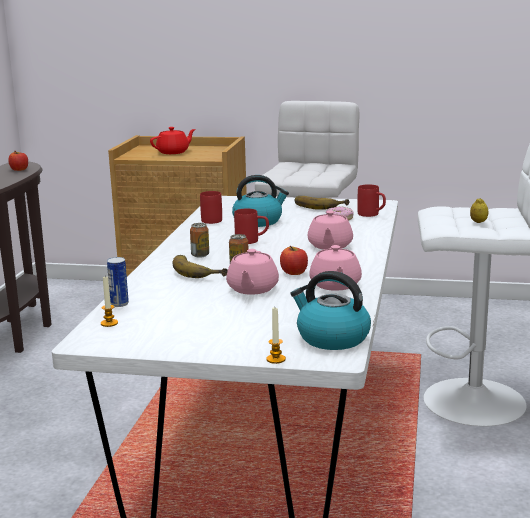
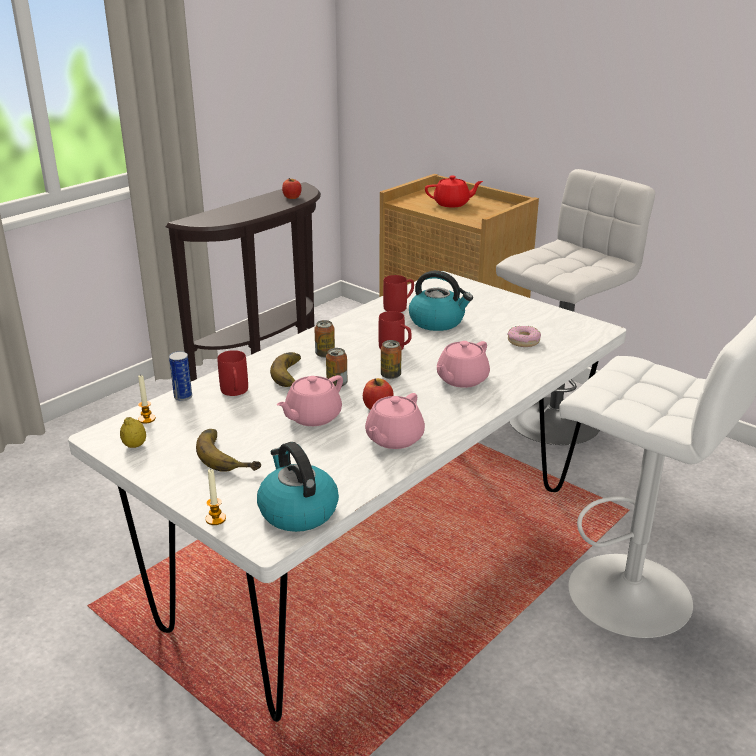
camera: 30 degrees right, 10 degrees up
banana [294,196,350,210] -> banana moved to [196,429,261,472]
red mug [358,184,386,217] -> red mug moved to [217,350,248,396]
lemon [470,198,488,223] -> lemon moved to [120,417,146,448]
none -> can [381,340,401,379]

